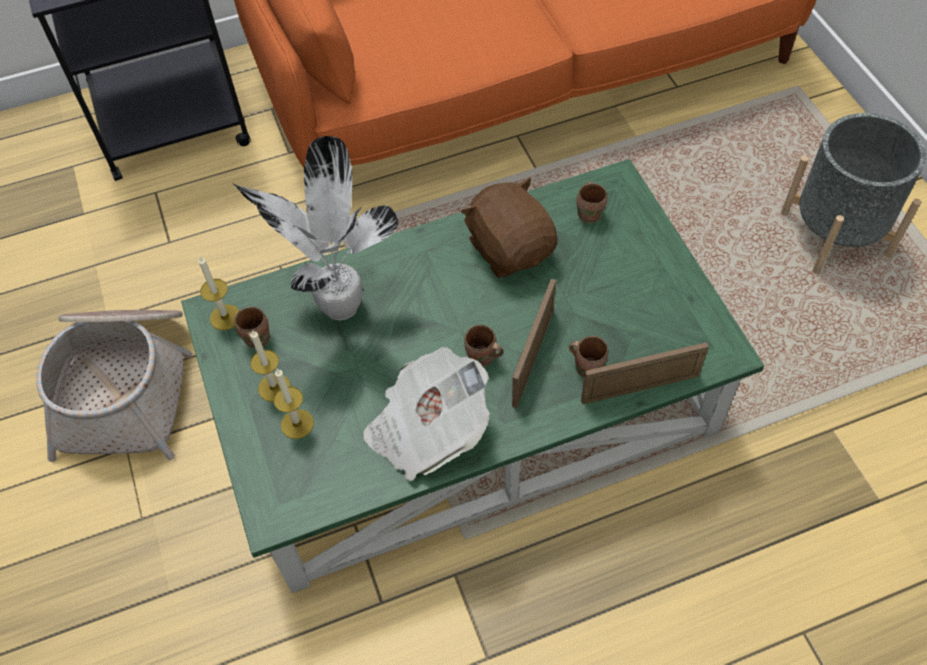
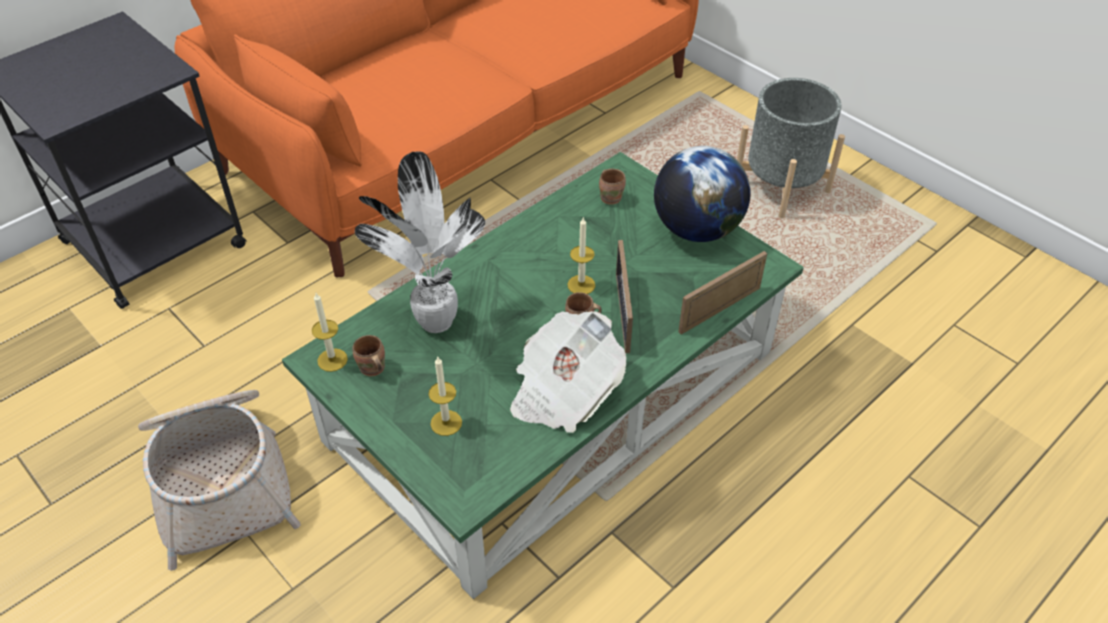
camera: 25 degrees left, 10 degrees down
candle [250,330,290,402] -> candle moved to [567,217,595,294]
brown plush toy [461,178,558,278] -> none
brown mug [569,336,608,378] -> none
none -> globe [654,146,750,242]

